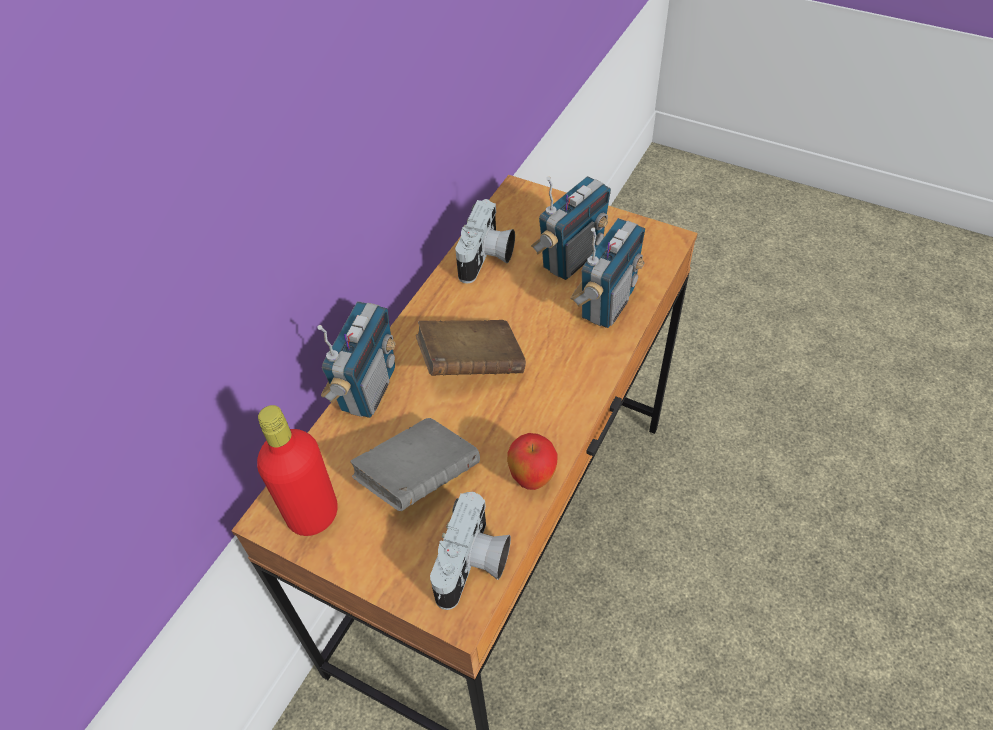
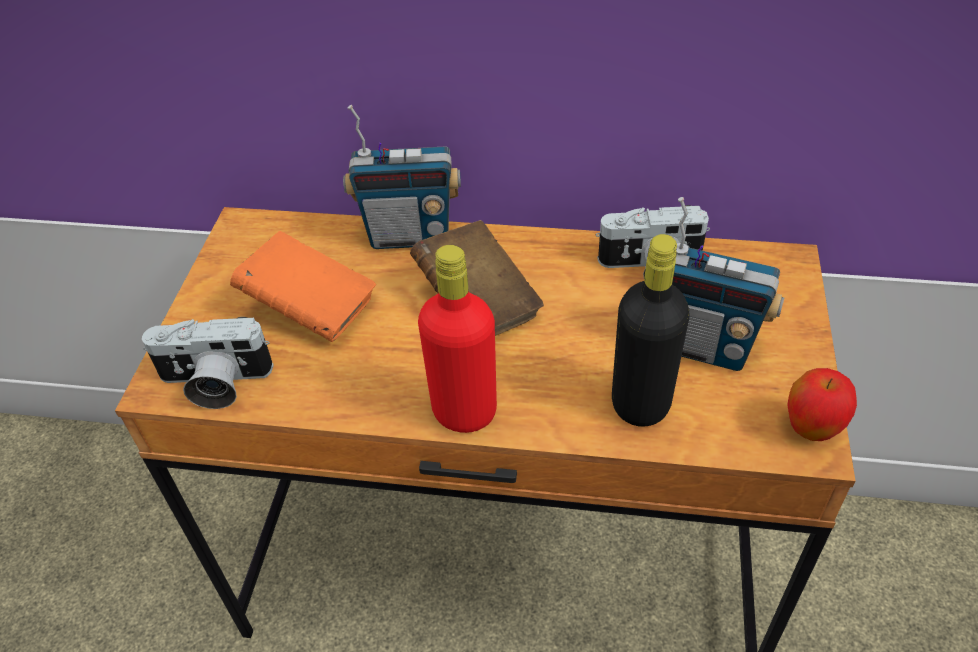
camera: 70 degrees right, 5 degrees down
red bottle [257,405,338,536] -> red bottle moved to [418,245,497,433]
grey book [350,418,480,511] -> orange book [230,231,376,342]
apple [507,433,558,490] -> apple moved to [787,368,857,441]
radio [570,218,645,328] -> black bottle [612,234,690,427]

